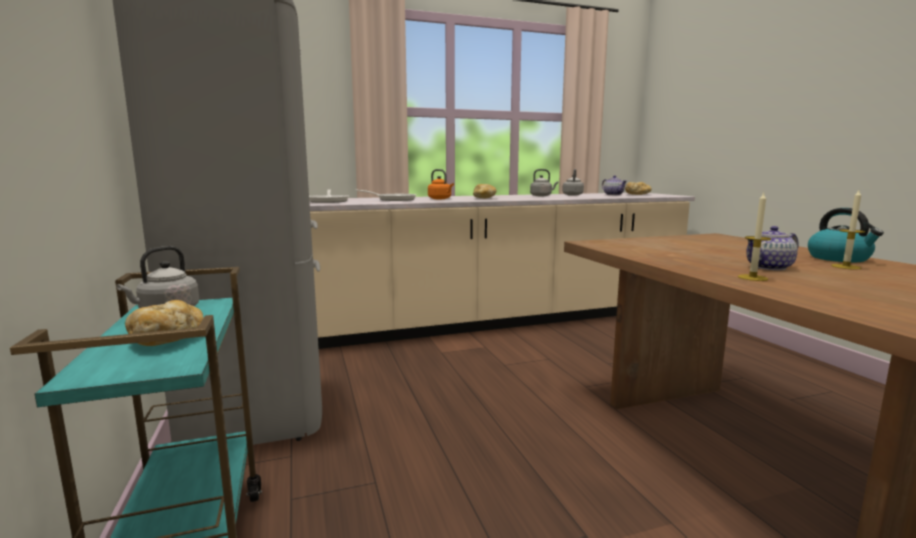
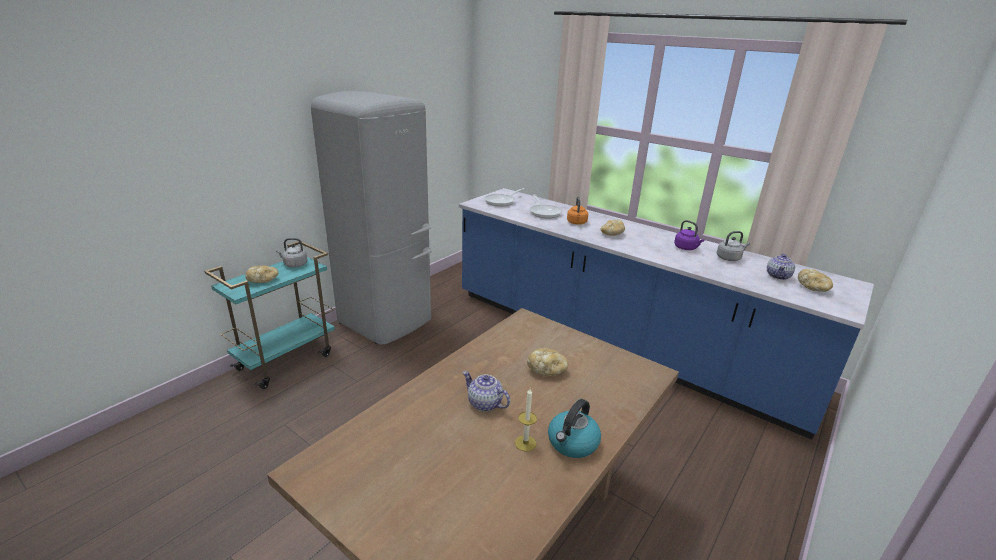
camera: 55 degrees right, 15 degrees up
beige counter [309,193,695,349] -> blue counter [459,188,874,440]
grey kettle [530,169,559,196] -> purple kettle [674,220,705,250]
candle [738,193,771,281] -> none
none -> bread [527,348,568,376]

